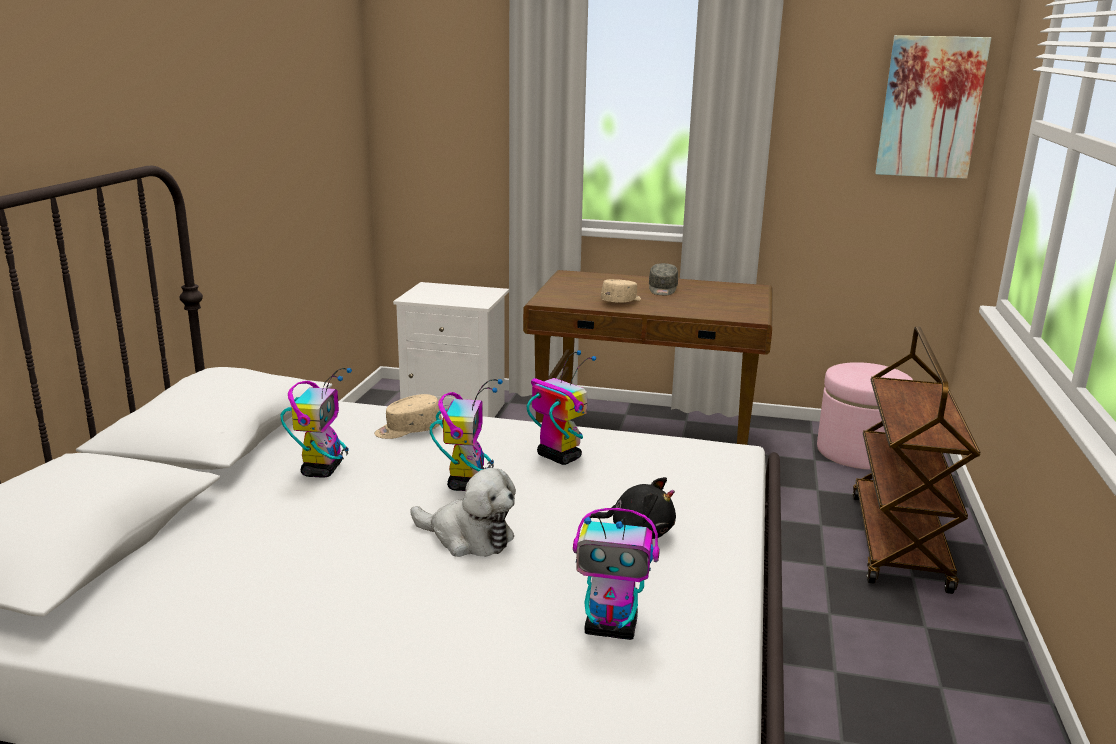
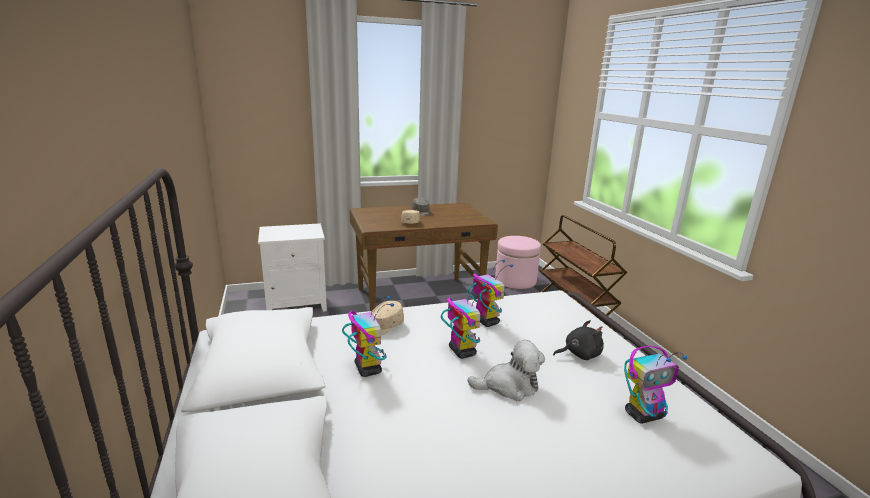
camera: 30 degrees left, 0 degrees up
toy robot [527,350,596,465] -> toy robot turned 45 degrees clockwise [468,260,513,327]
picture [875,35,991,179] -> none

